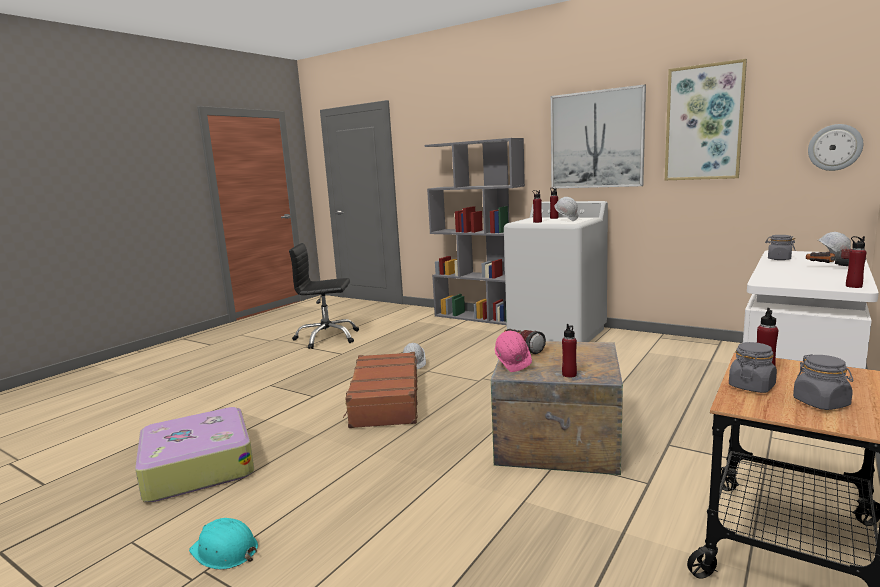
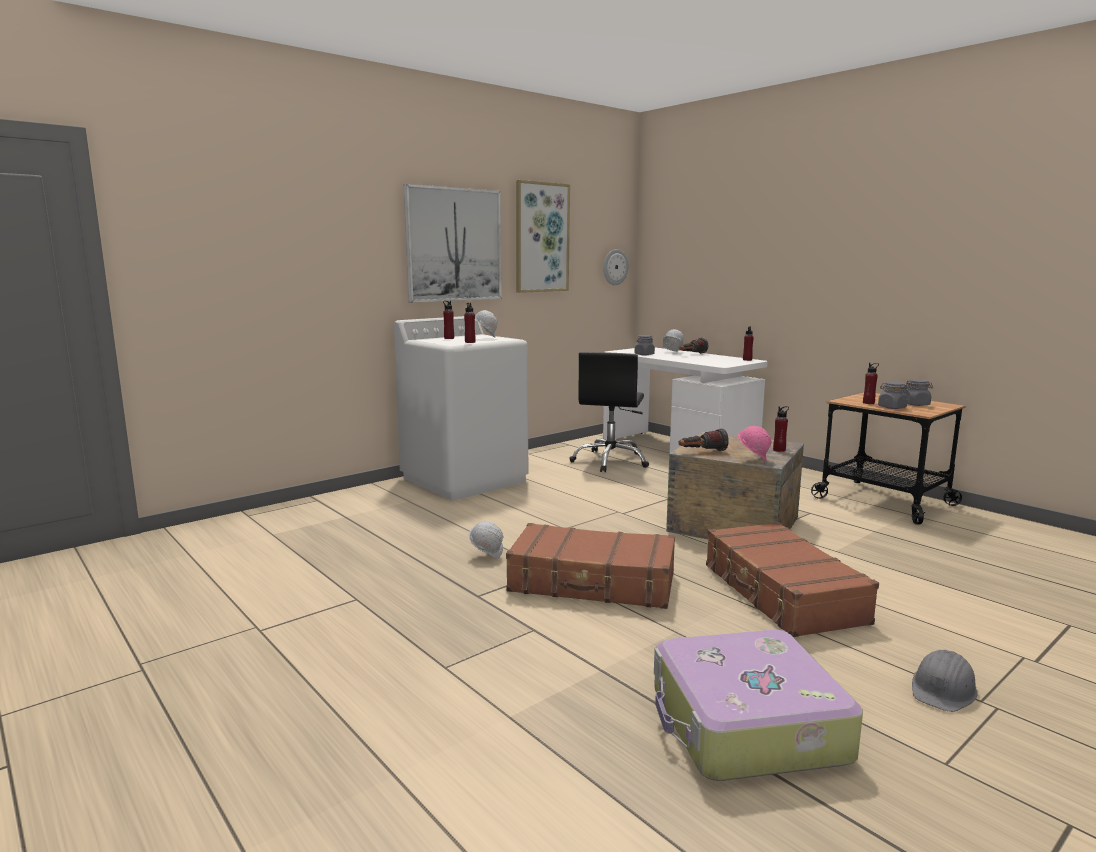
camera: 75 degrees left, 0 degrees up
turquoise hard hat [189,518,258,570] -> grey hard hat [912,650,978,712]
black office chair [289,243,359,349] -> black office chair moved to [569,352,649,472]
grey bookcase [425,138,525,325] -> none
none -> brown suitcase [706,522,879,637]

